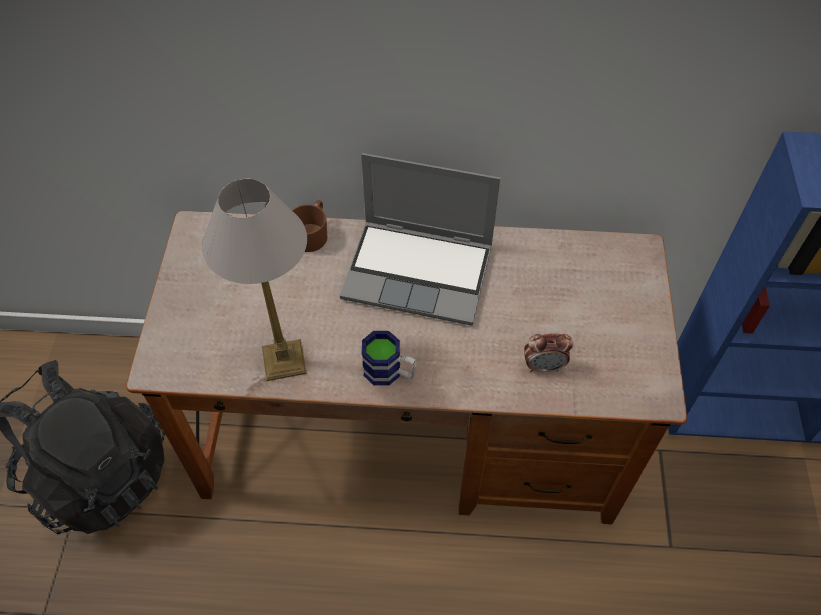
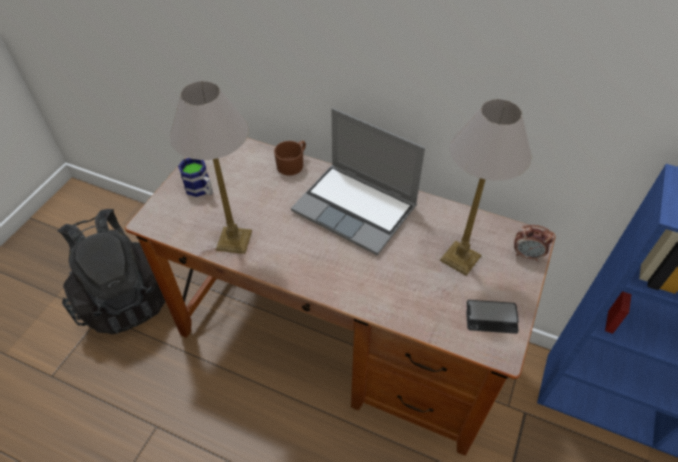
camera: 20 degrees right, 5 degrees down
mug [362,331,417,386] -> mug moved to [178,158,213,197]
alarm clock [524,333,573,372] -> alarm clock moved to [514,225,554,261]
none -> table lamp [440,99,531,276]
none -> phone [466,300,519,334]

